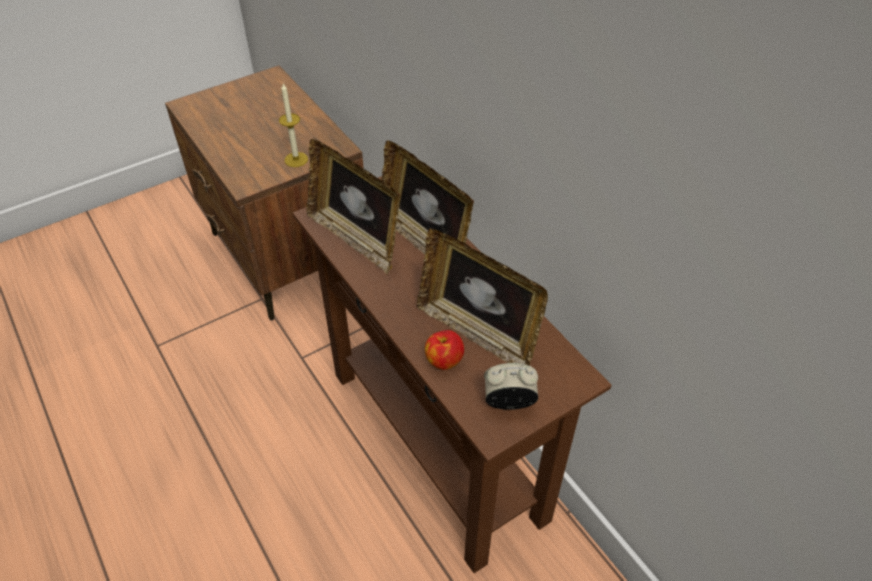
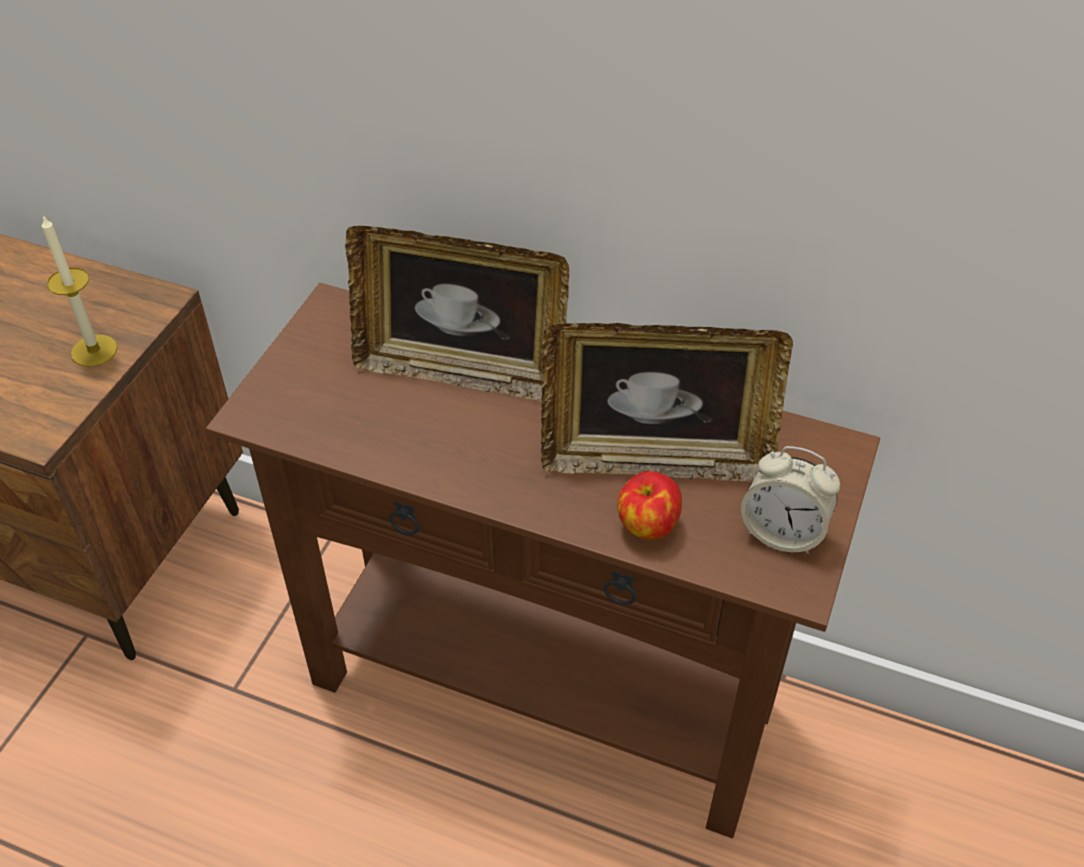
camera: 35 degrees left, 0 degrees up
picture frame [306,139,400,275] -> none
alarm clock [484,363,538,410] -> alarm clock turned 120 degrees counterclockwise [741,446,840,554]

